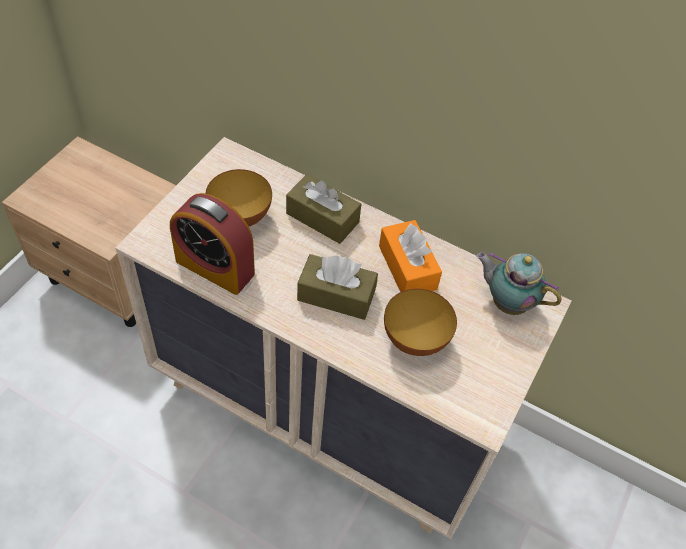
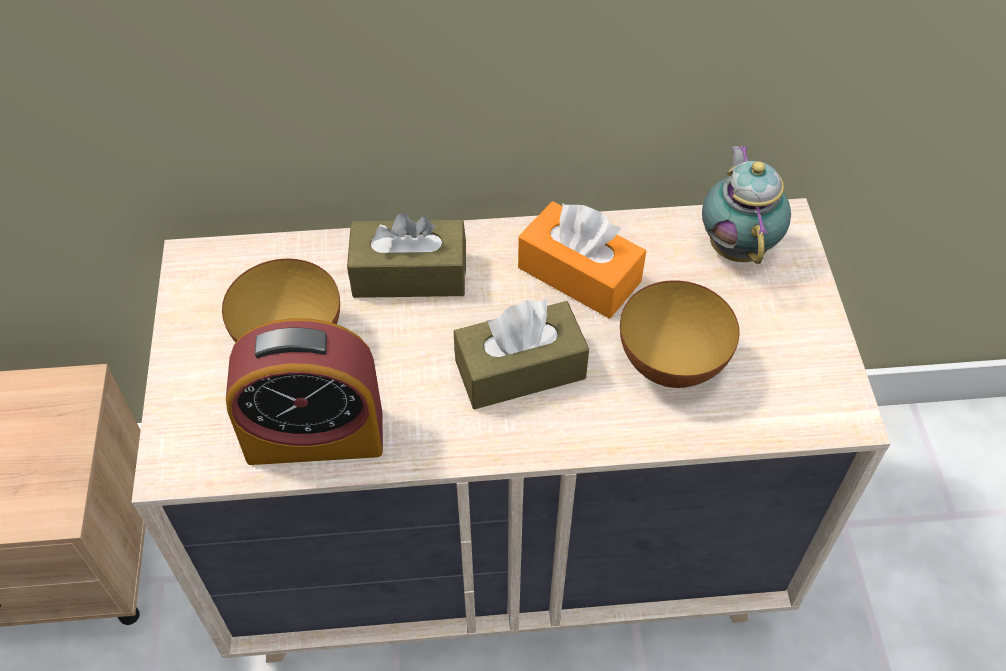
camera: 30 degrees left, 0 degrees up
teapot [476,252,562,315] -> teapot turned 90 degrees clockwise [702,145,791,264]

